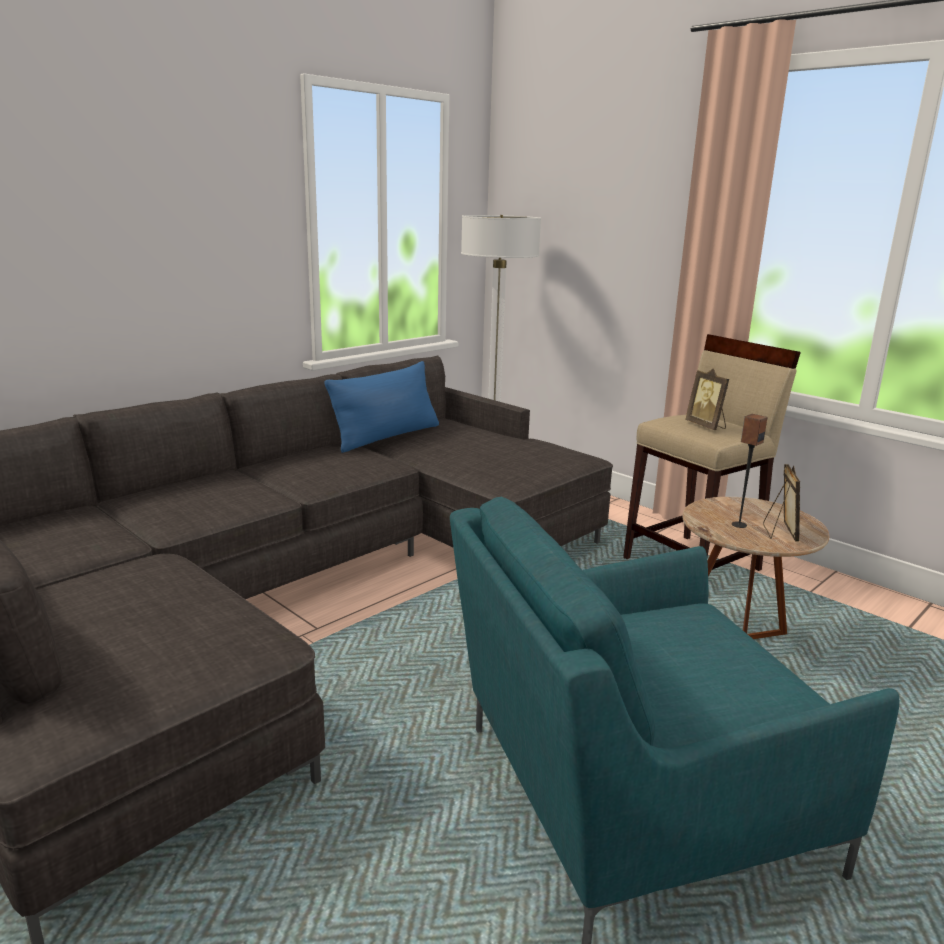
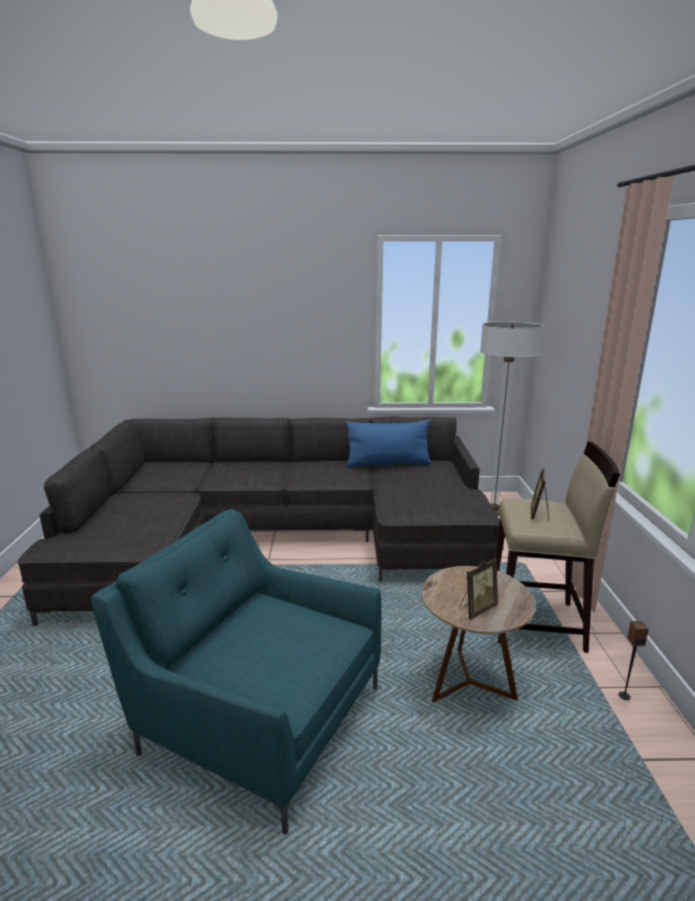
camera: 45 degrees right, 0 degrees up
speaker [732,414,767,528] -> speaker moved to [618,621,649,700]

